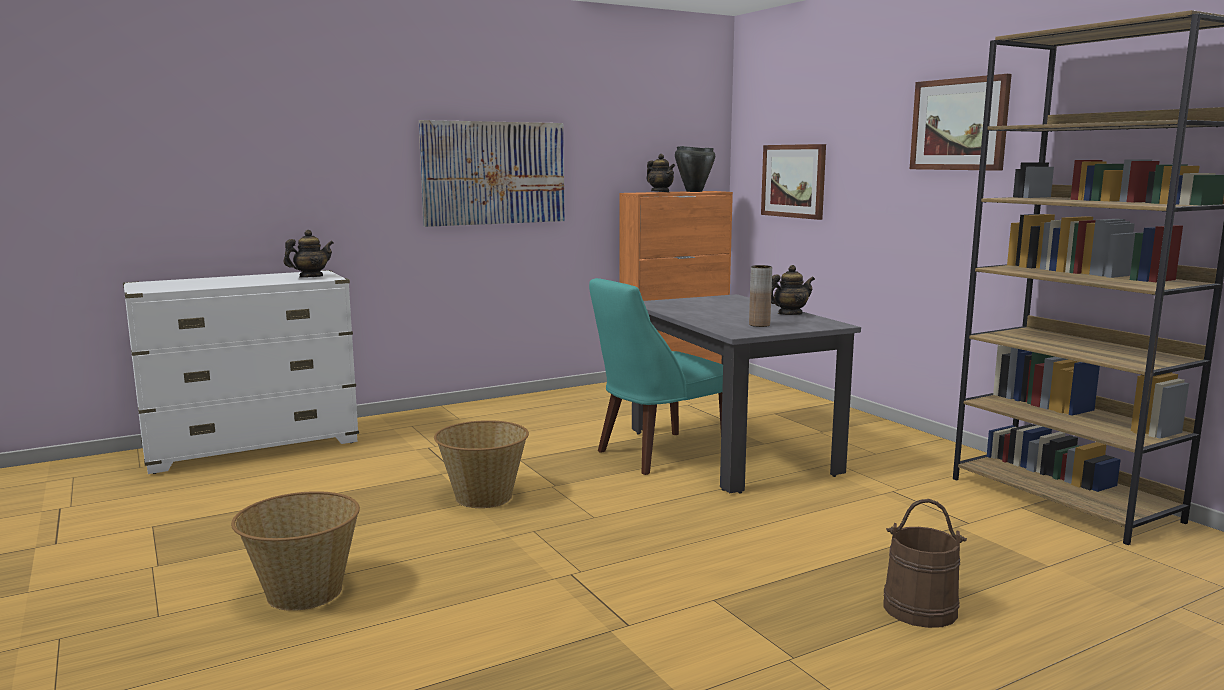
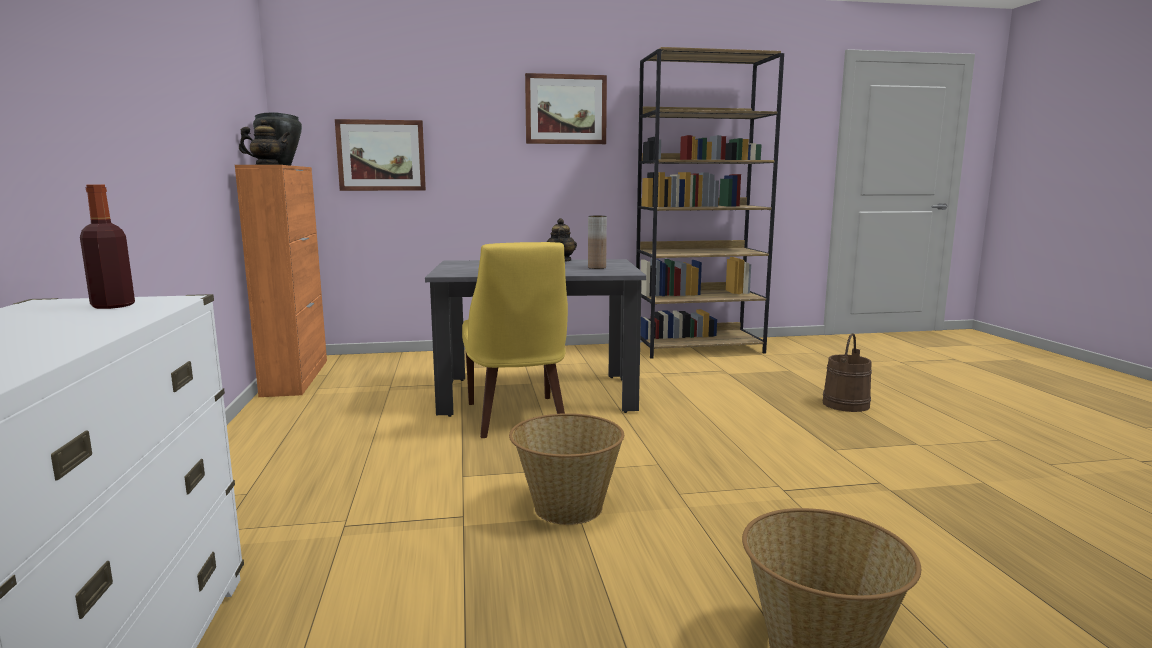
camera: 70 degrees left, 0 degrees up
teapot [283,230,334,278] -> bottle [80,185,135,309]
picture [419,120,565,227] -> none
turquoise chair [589,278,723,475] -> yellow chair [462,242,568,438]

